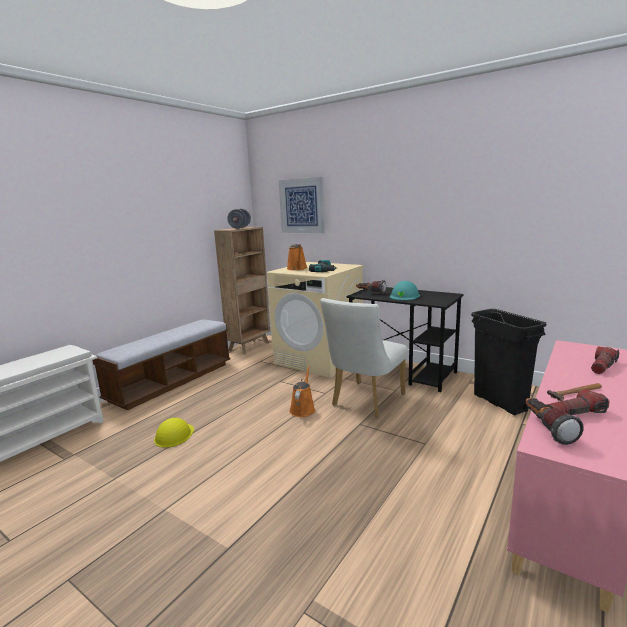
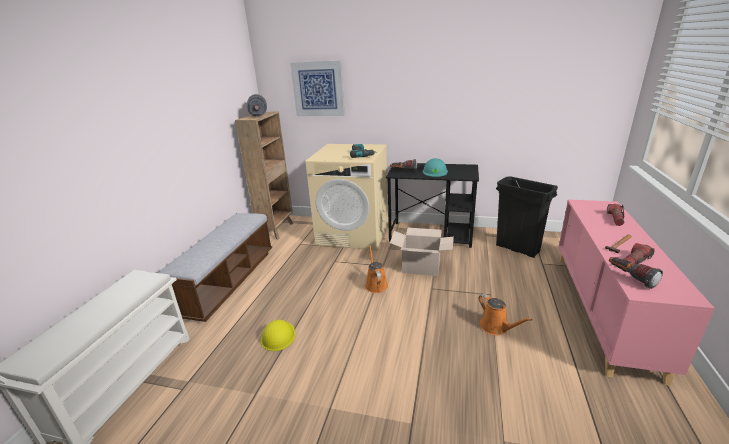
camera: 20 degrees left, 10 degrees up
orange watering can [287,244,308,270] -> orange watering can moved to [478,294,532,335]
white chair [320,298,408,417] -> cardboard box [390,228,454,276]

